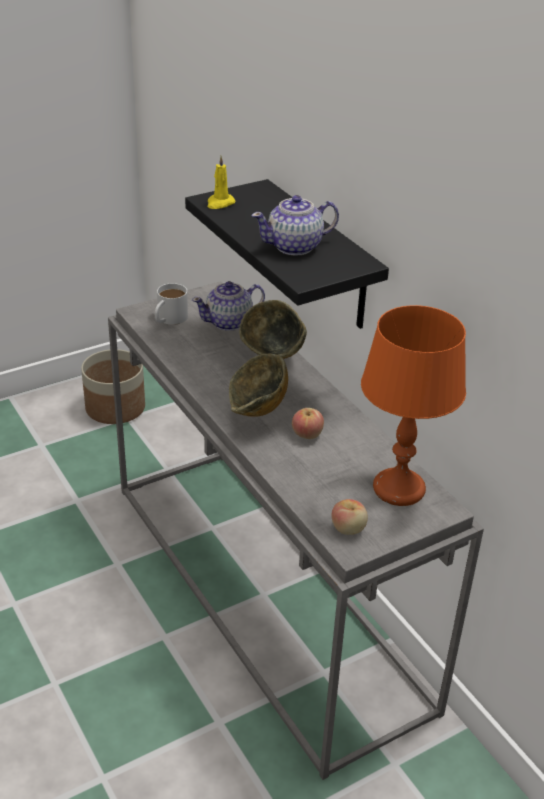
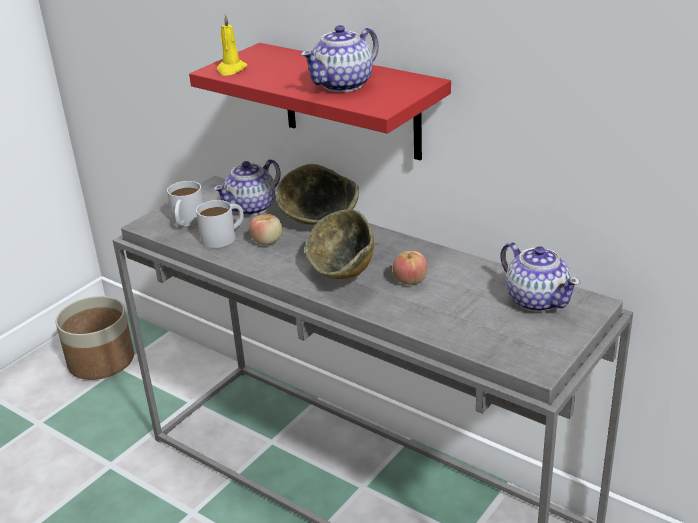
camera: 20 degrees left, 5 degrees down
black shelf [185,179,389,329] -> red shelf [189,43,451,160]
apple [332,499,368,535] -> apple moved to [249,214,282,245]
orange table lamp [361,305,466,506] -> teapot [500,242,581,312]
none -> white mug [196,200,244,248]

